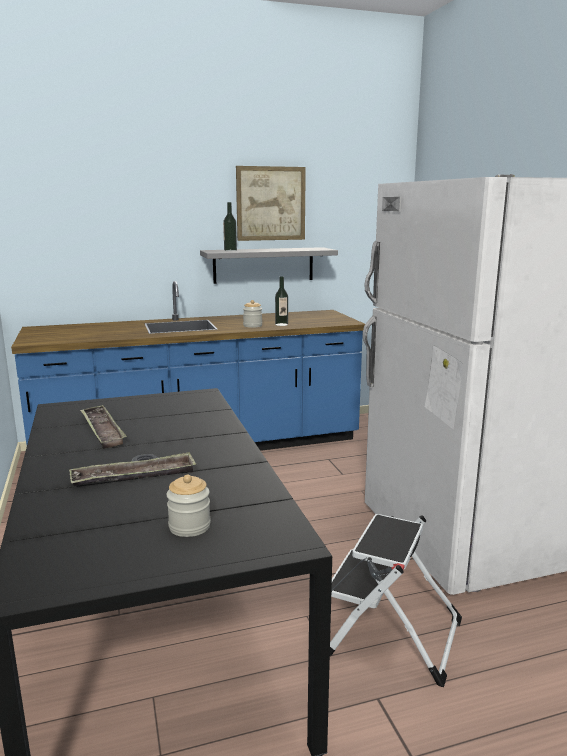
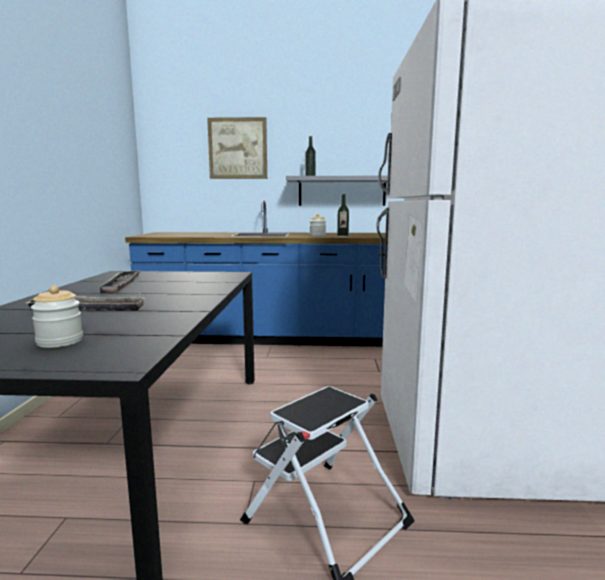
camera: 20 degrees right, 5 degrees down
picture [236,166,306,241] -> picture moved to [207,117,267,179]

